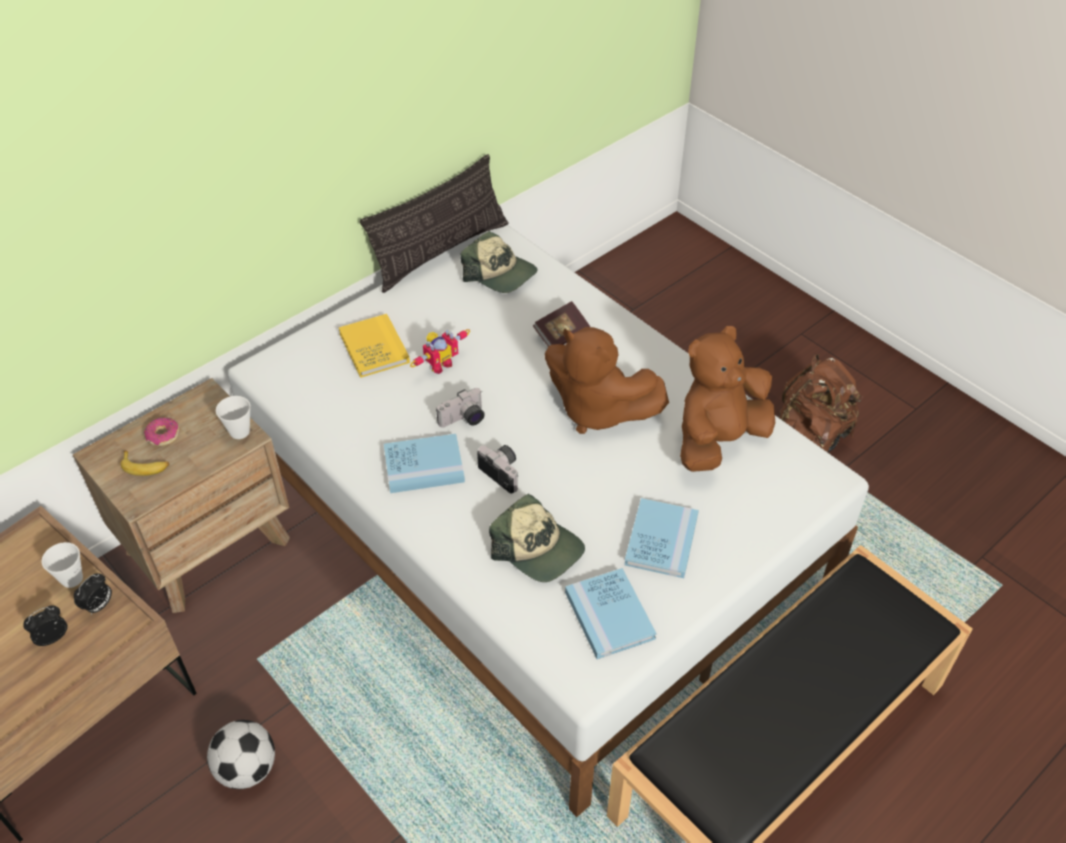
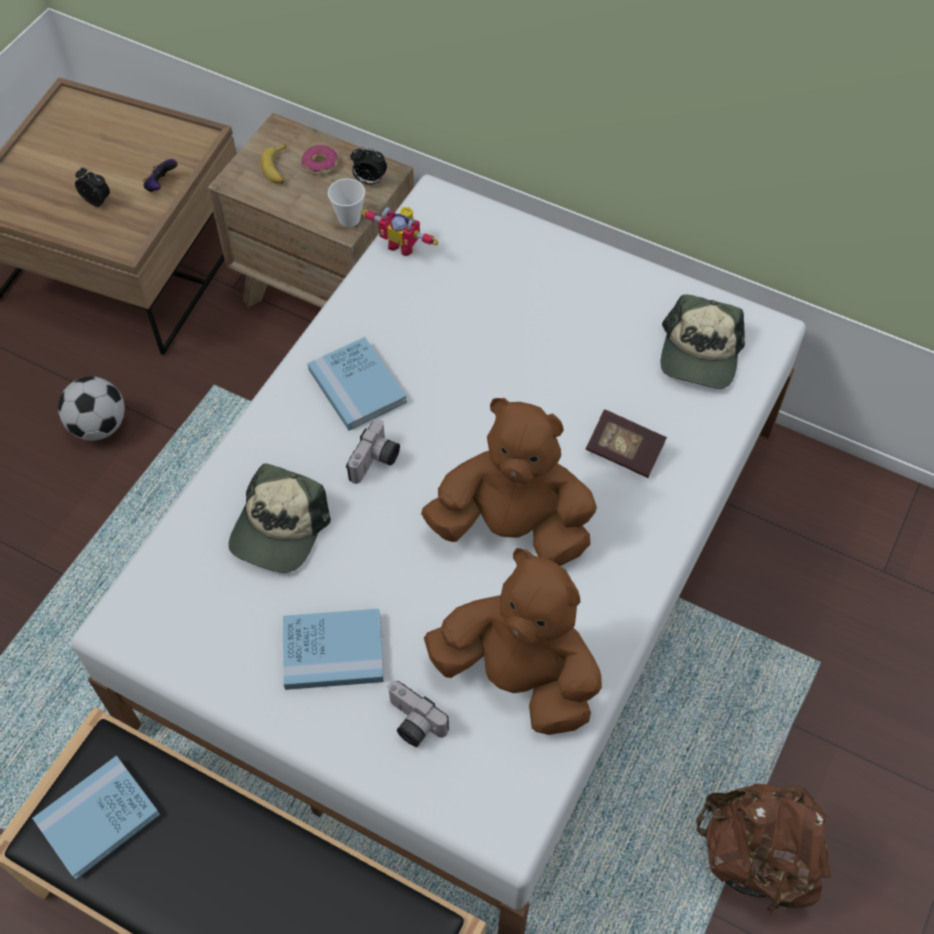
camera: 70 degrees right, 10 degrees up
cup [41,542,83,588] -> game controller [143,159,178,192]
alarm clock [74,573,112,615] -> alarm clock moved to [350,147,387,185]
yellow book [339,314,410,378] -> none
pillow [360,154,508,293] -> none
toy robot [410,329,470,374] -> toy robot moved to [361,207,438,256]
camera [436,388,485,428] -> camera moved to [387,681,449,747]
brown plush toy [545,327,669,434] -> brown plush toy turned 90 degrees clockwise [421,398,597,566]
blue book [565,568,656,659] -> blue book moved to [32,755,160,880]

